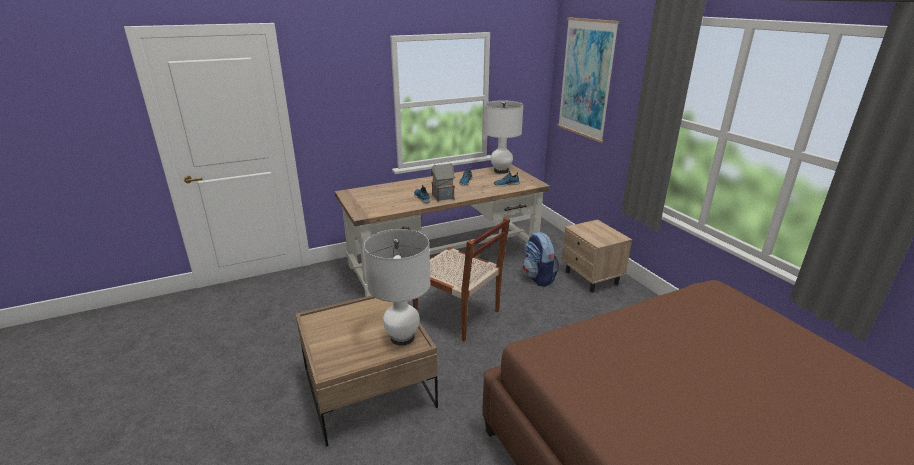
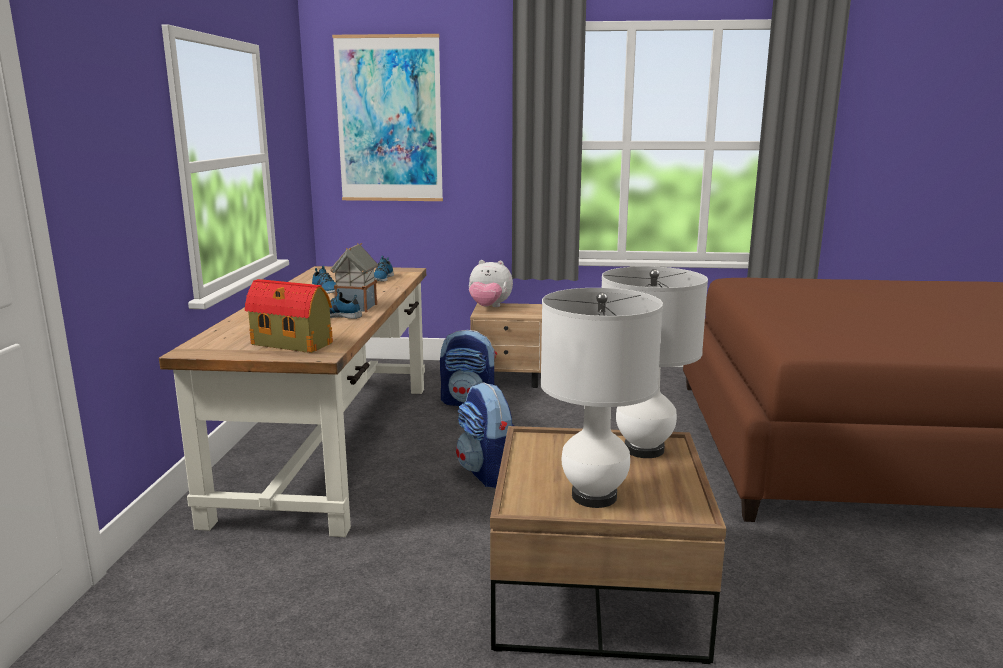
camera: 60 degrees left, 10 degrees down
chair [413,217,510,341] -> backpack [456,383,514,488]
white table lamp [484,100,523,174] -> white table lamp moved to [541,288,663,508]
none -> toy house [245,279,333,353]
none -> plush toy [468,260,513,307]

